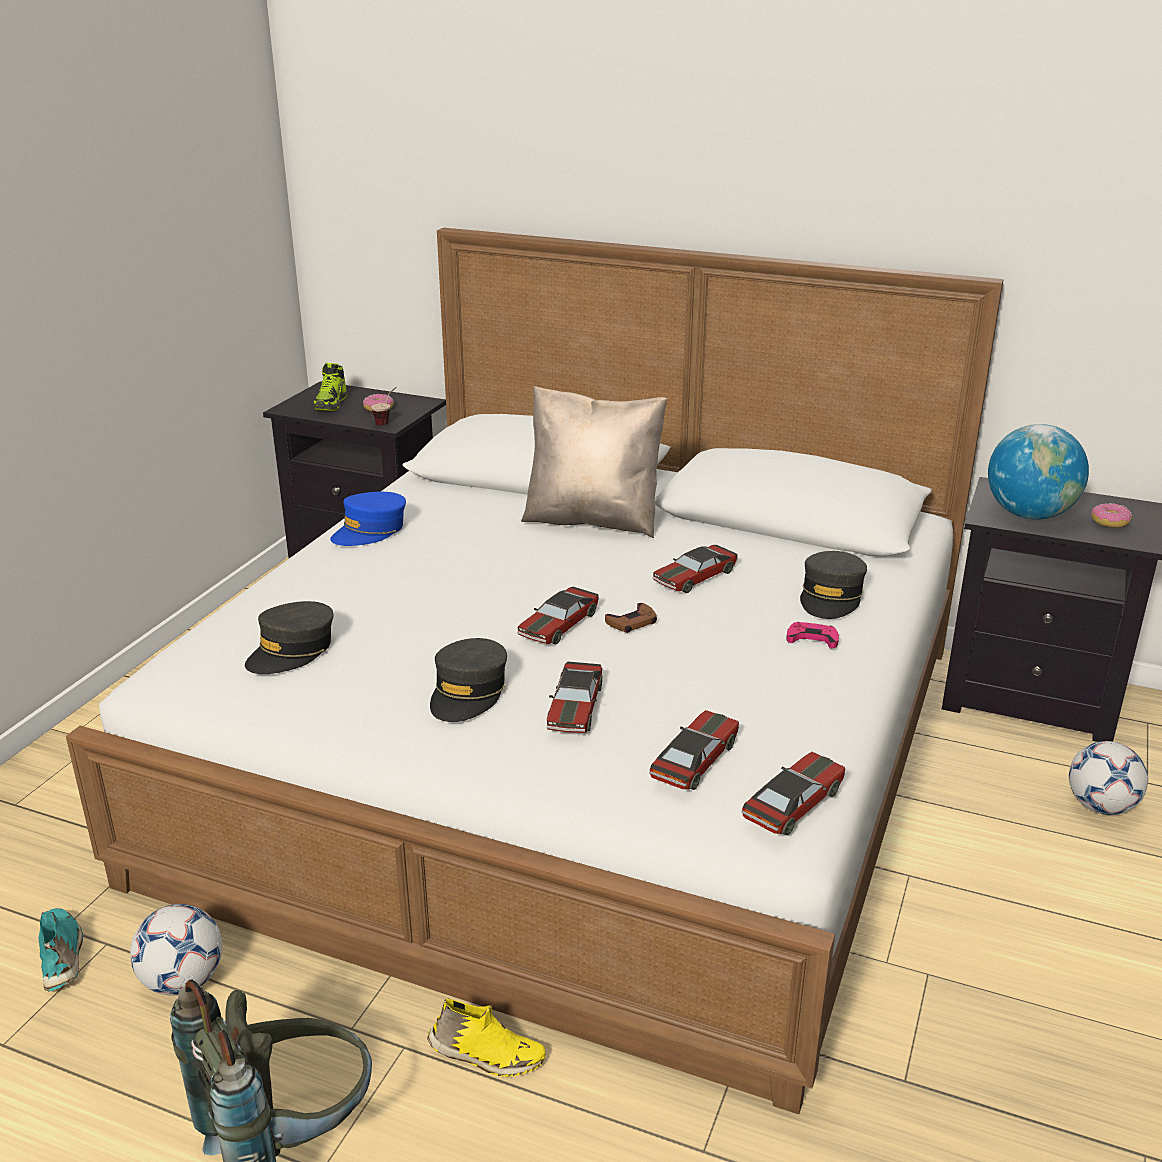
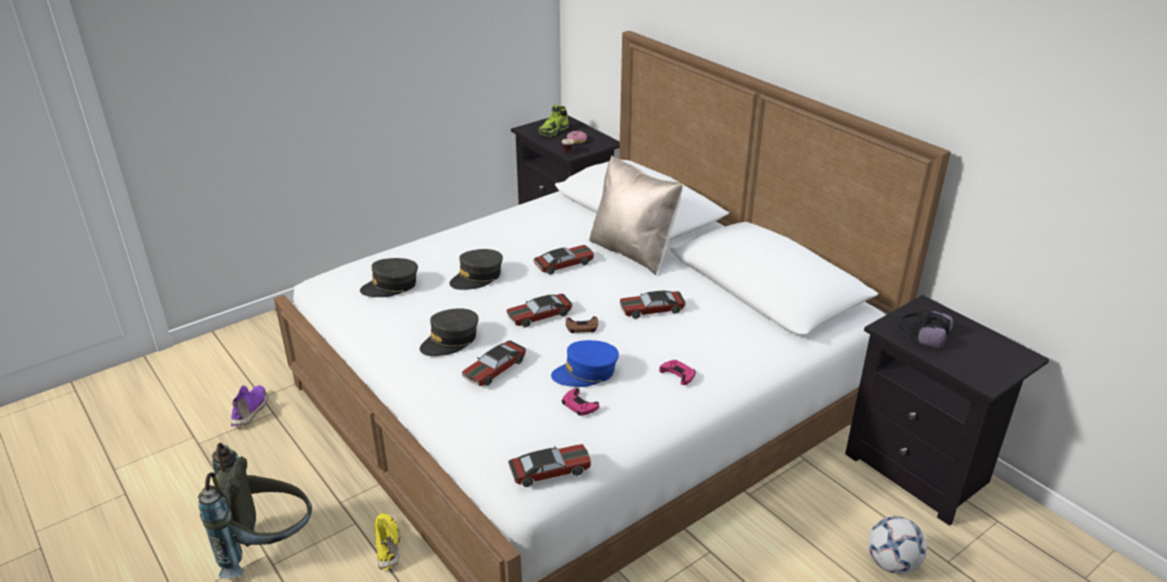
camera: 30 degrees right, 5 degrees up
turquoise shoe [39,908,83,992] -> purple shoe [231,386,268,426]
football [130,904,222,995] -> none
blue cap [330,492,406,546] -> blue cap moved to [551,340,619,387]
yellow shoe [427,998,545,1077] -> yellow shoe turned 150 degrees counterclockwise [374,513,400,570]
toy car [649,710,739,790] -> toy car moved to [534,245,594,275]
grey cap [800,551,867,619] -> grey cap moved to [449,249,503,290]
globe [988,424,1089,520] -> headphones [899,308,953,348]
donut [1091,503,1132,528] -> none
none -> pink game controller [562,388,599,416]

